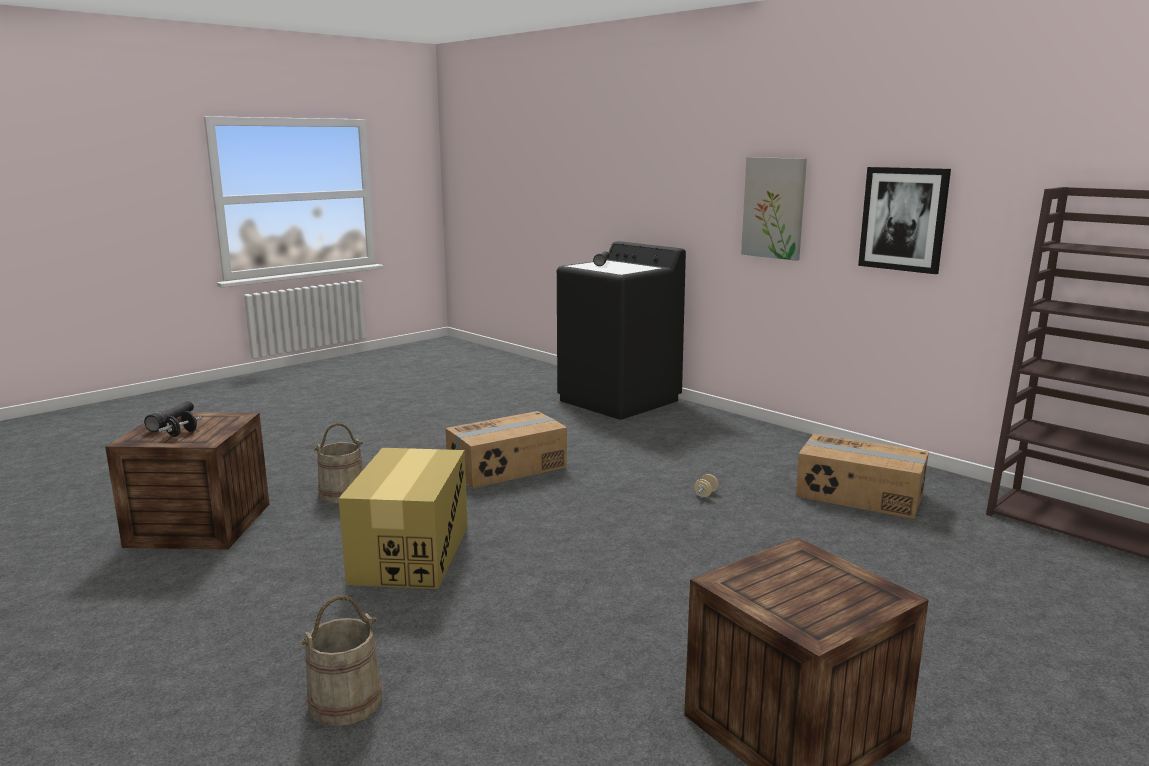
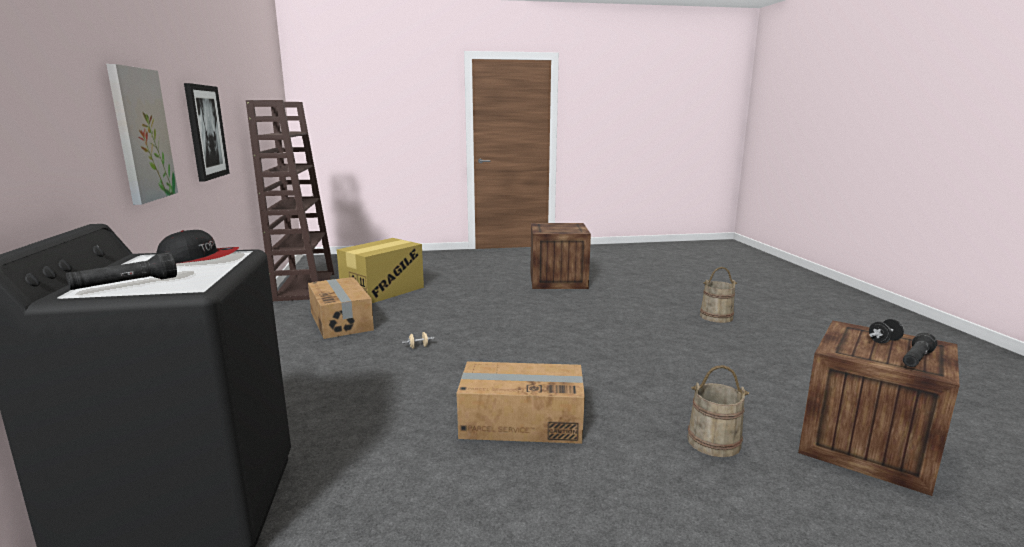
camera: 145 degrees left, 0 degrees up
cardboard box [339,448,468,589] -> cardboard box moved to [337,238,424,303]
none -> cap [156,230,239,263]

